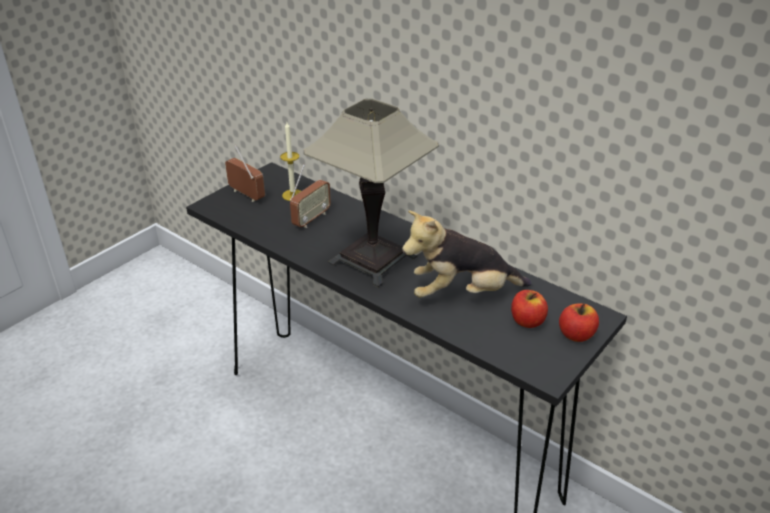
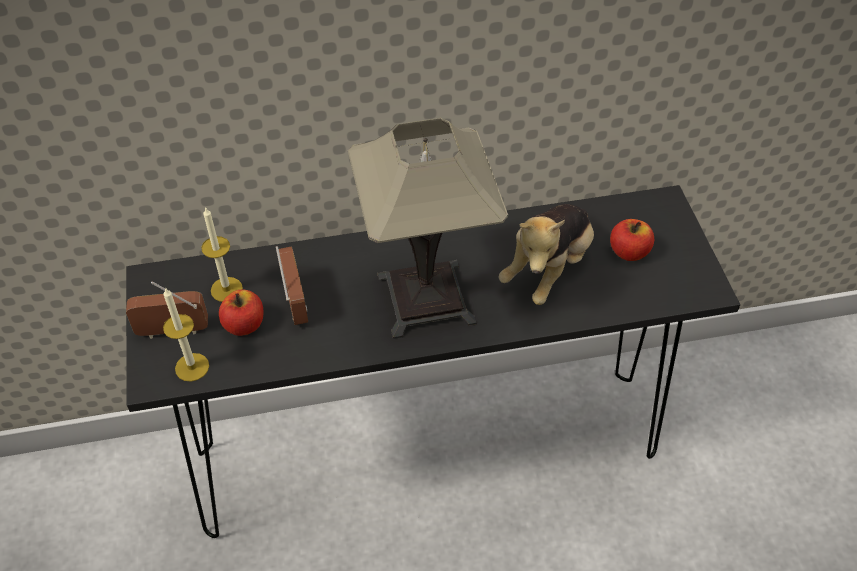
camera: 50 degrees left, 15 degrees up
apple [559,303,599,342] -> apple moved to [219,289,264,336]
none -> candle [163,288,209,382]

